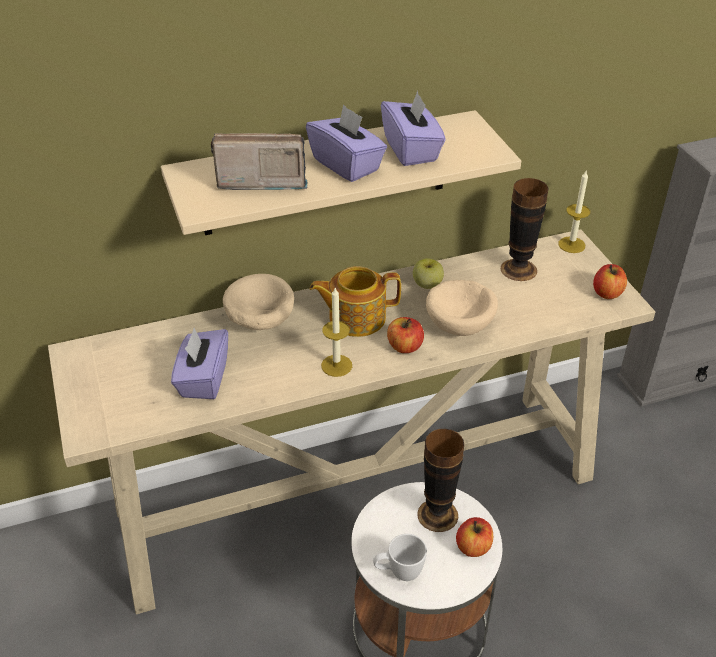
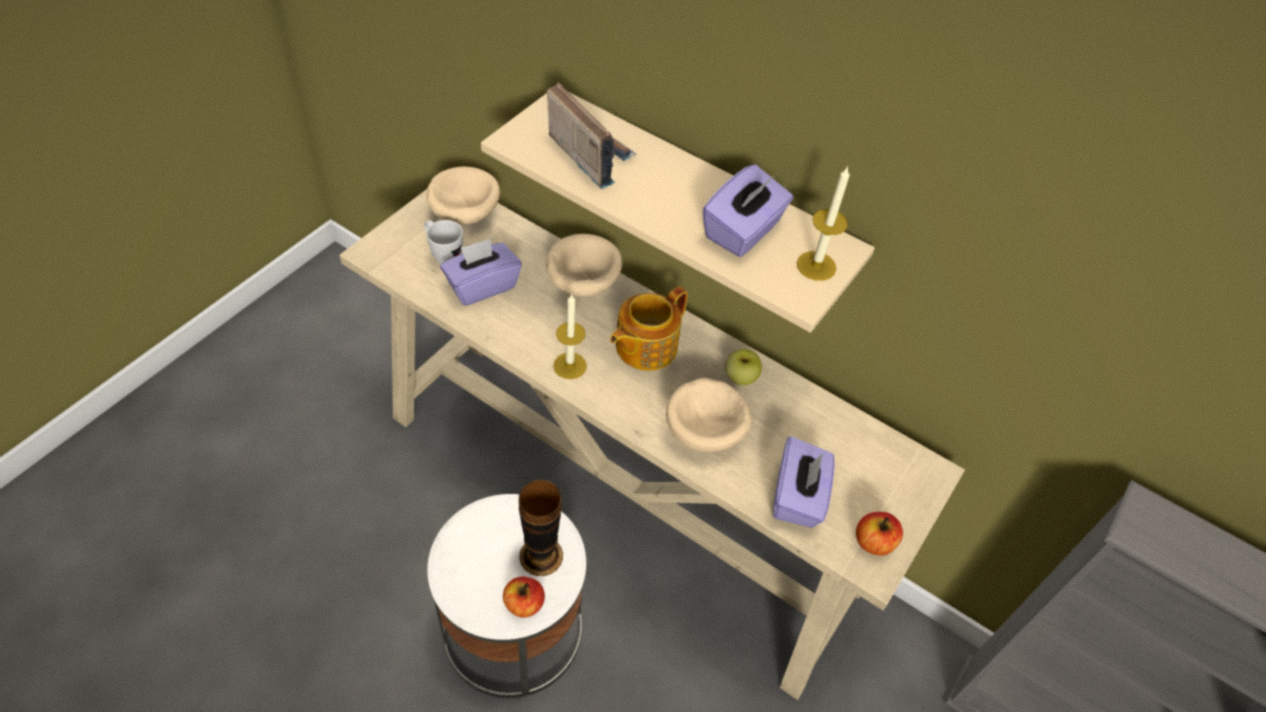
camera: 50 degrees right, 10 degrees up
purple tissue box [306,104,387,182] -> purple tissue box moved to [773,436,835,528]
teapot [310,266,401,337] -> teapot turned 90 degrees counterclockwise [610,286,688,371]
white mug [373,534,427,581] -> white mug moved to [424,220,463,264]
apple [387,317,424,353] -> none
vase [501,178,548,281] -> none
candle [558,171,590,253] -> candle moved to [797,166,850,281]
none -> beige bowl [426,167,500,225]

